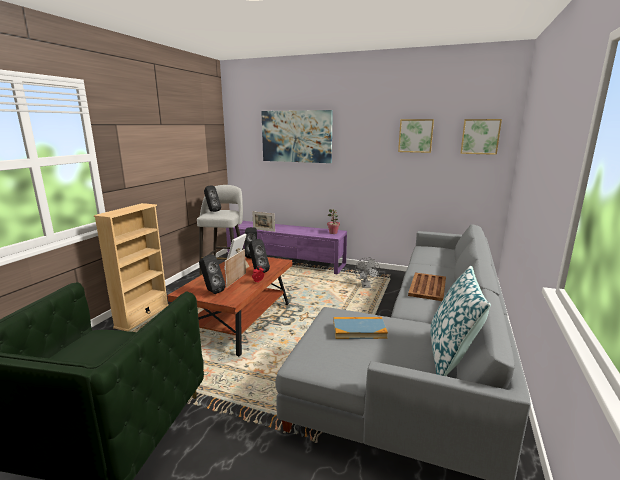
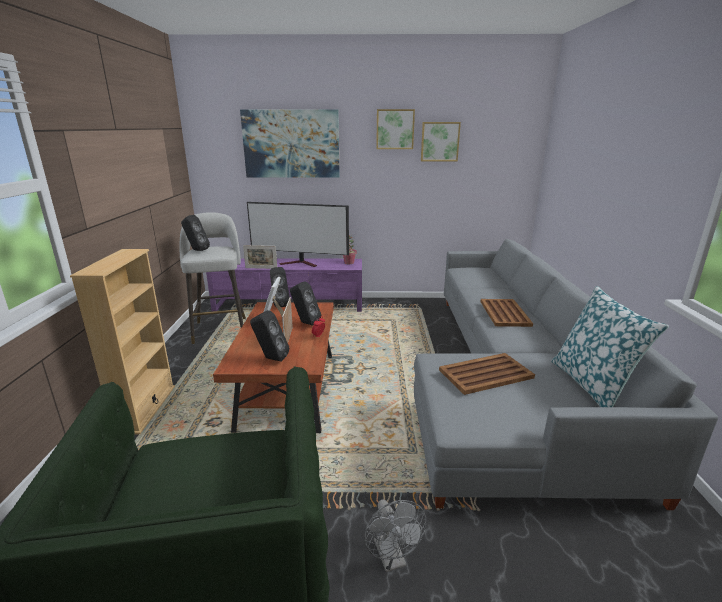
camera: 20 degrees left, 5 degrees up
book [333,317,388,339] -> brown tray [439,353,535,395]
grey fan [355,257,380,288] -> grey fan moved to [365,499,427,572]
picture [461,119,502,155] -> picture moved to [376,109,415,149]
none -> television [247,202,349,267]

